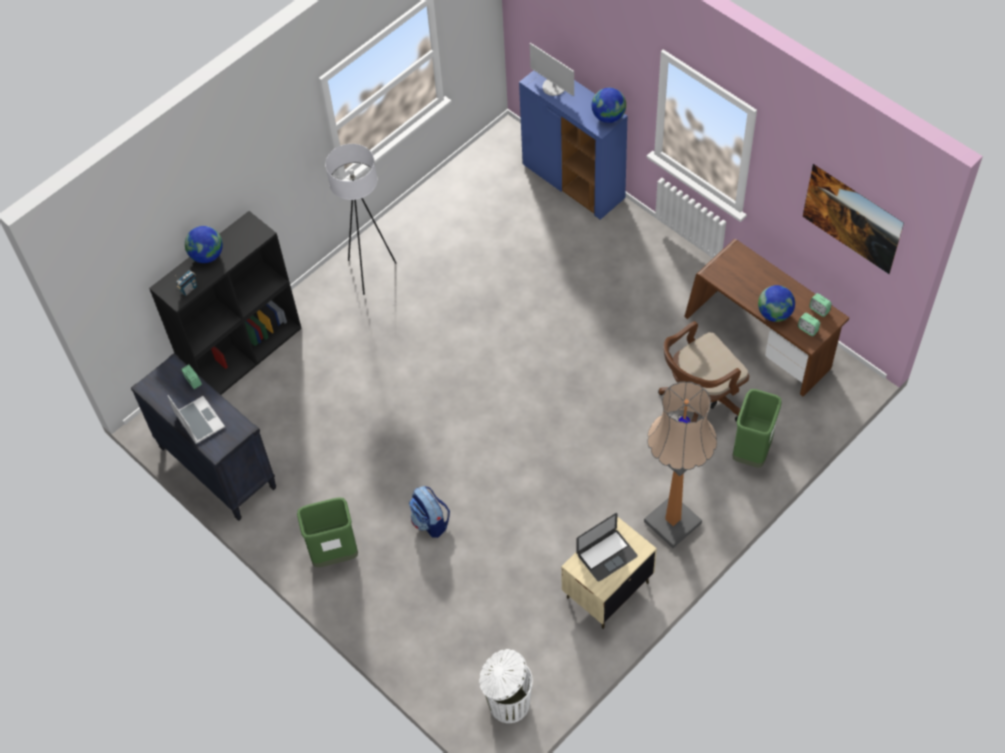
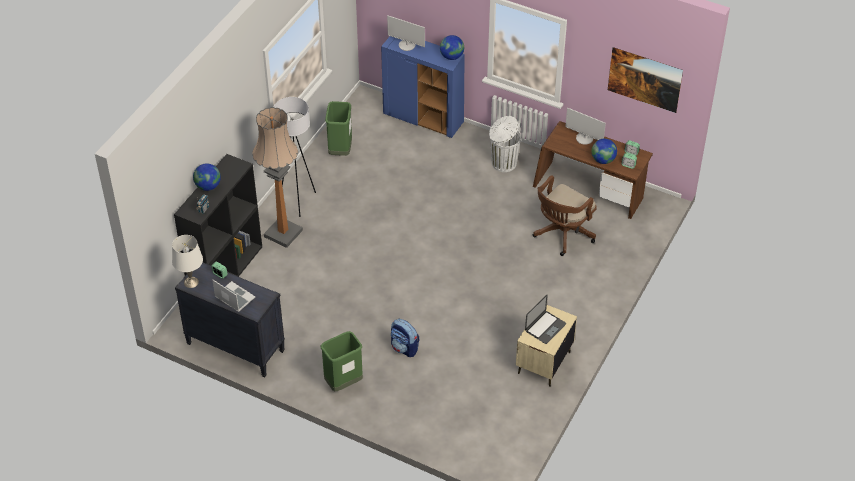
camera: 20 degrees left, 10 degrees down
white trash can [479,649,533,723] -> white trash can moved to [489,116,521,172]
floor lamp [644,381,717,548] -> floor lamp moved to [252,107,303,248]
green trash can [733,389,782,468] -> green trash can moved to [325,101,352,156]
none -> white table lamp [172,235,203,288]
none -> monitor [565,108,606,145]

